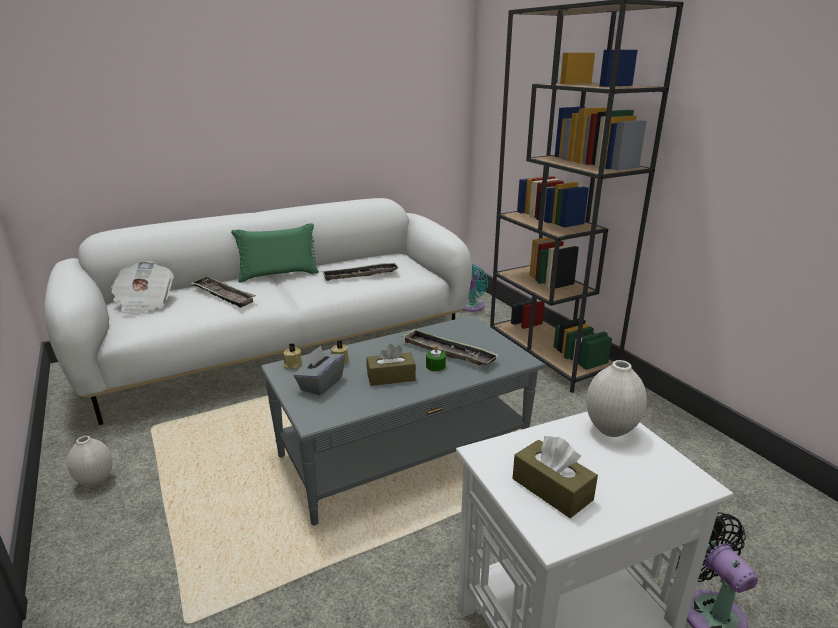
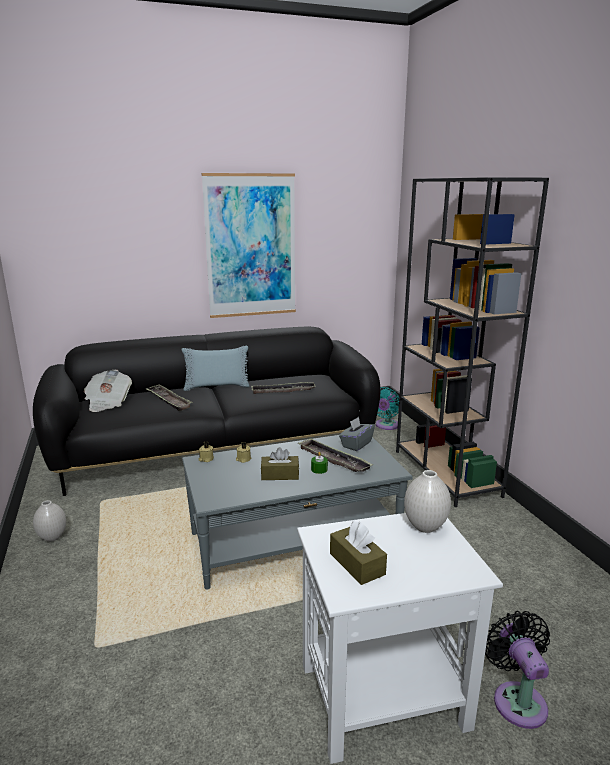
camera: 10 degrees right, 5 degrees down
white sofa [44,198,472,425] -> black sofa [33,327,380,496]
green pillow [231,223,319,283] -> blue pillow [181,346,250,391]
grey tissue box [294,346,345,396] -> grey tissue box moved to [339,417,375,451]
none -> picture [202,173,296,318]

